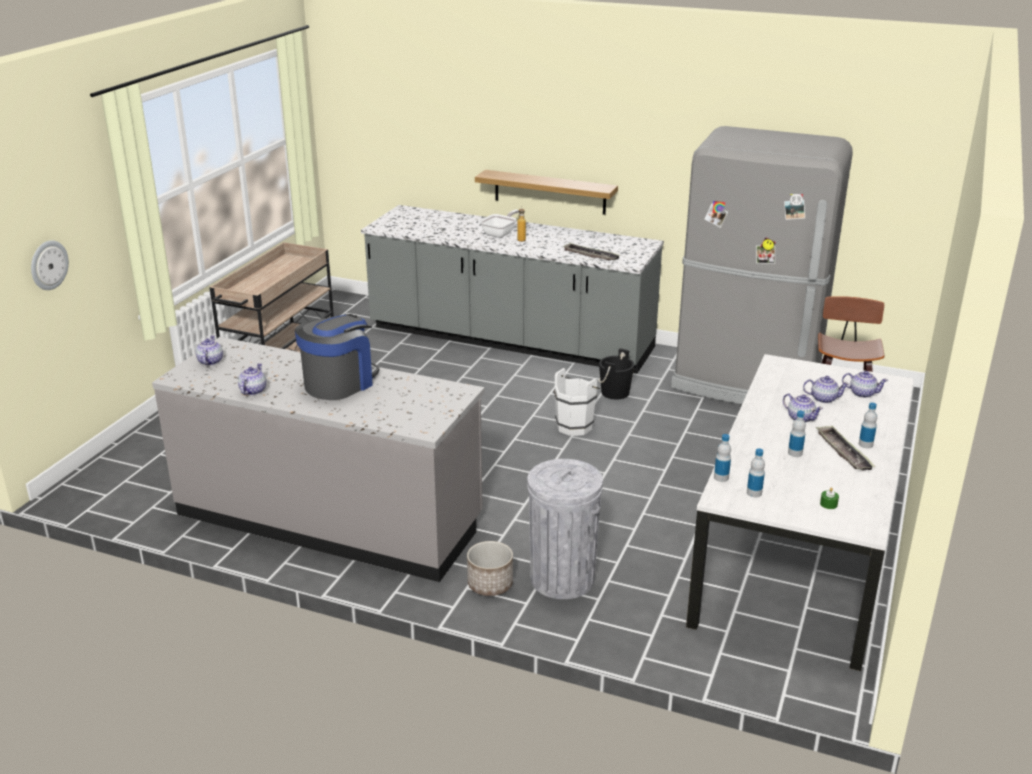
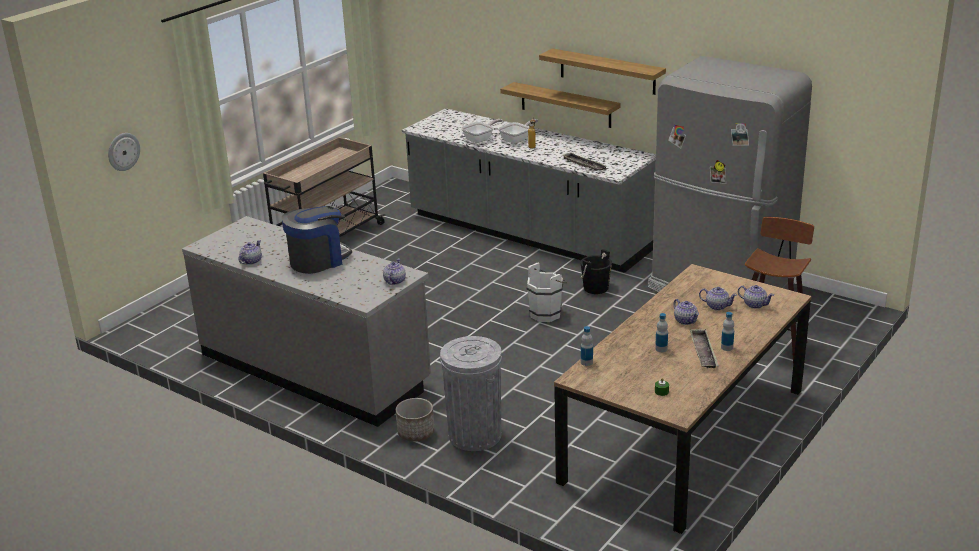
camera: 15 degrees right, 0 degrees up
teapot [196,335,223,365] -> teapot moved to [383,258,406,285]
white dining table [686,354,914,671] -> brown dining table [554,264,812,534]
bottle [747,448,765,497] -> none
none -> frying pan [461,119,503,143]
none -> shelf [539,48,666,95]

